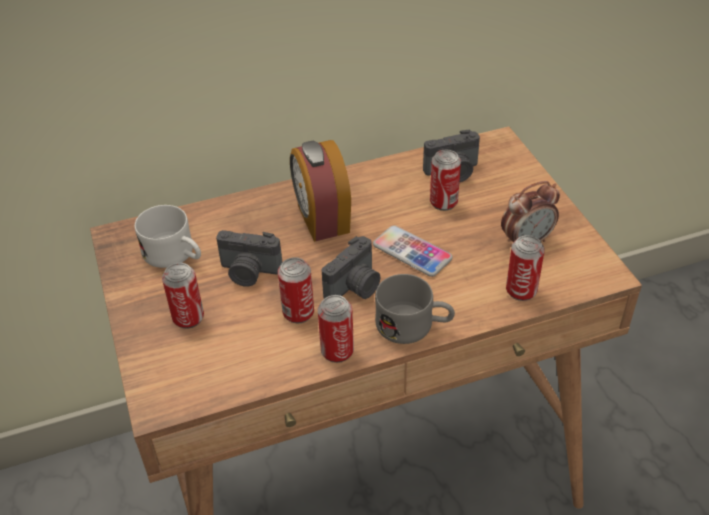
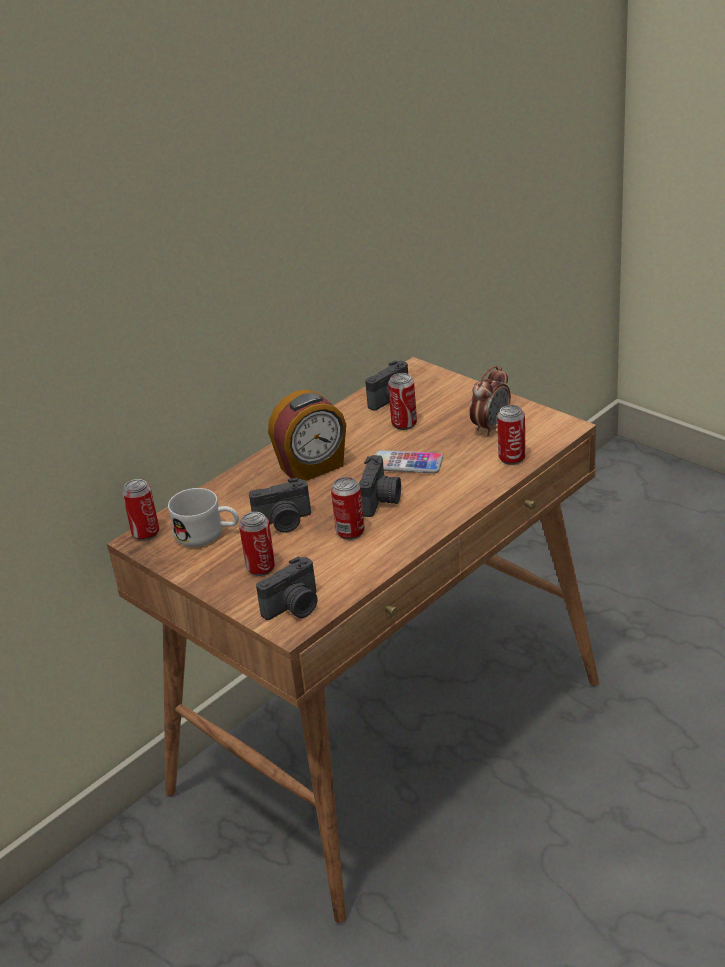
camera: 25 degrees left, 10 degrees down
alarm clock [290,140,351,242] -> alarm clock turned 75 degrees counterclockwise [268,389,346,481]
can [318,295,354,363] -> can moved to [122,479,159,541]
grey mug [375,274,455,344] -> none
none -> camera [256,556,317,620]

